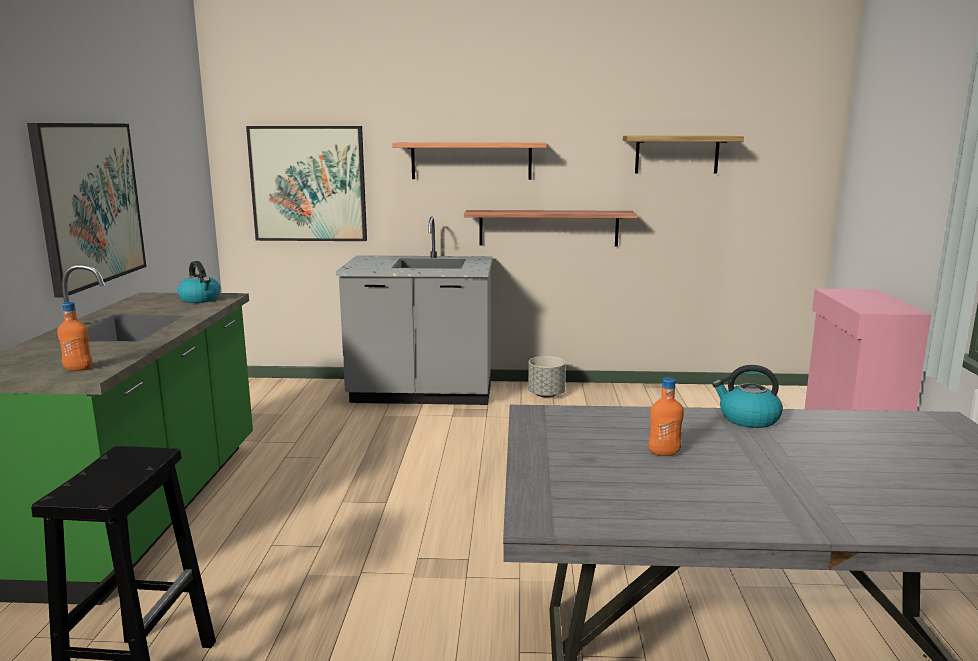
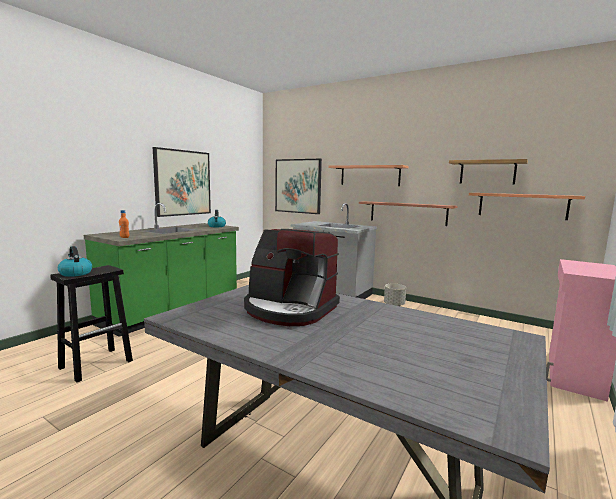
camera: 30 degrees right, 5 degrees down
orange bottle [648,377,684,456] -> coffee machine [244,229,340,326]
kettle [712,365,783,428] -> kettle moved to [58,246,92,277]
none -> shelf [469,193,585,220]

